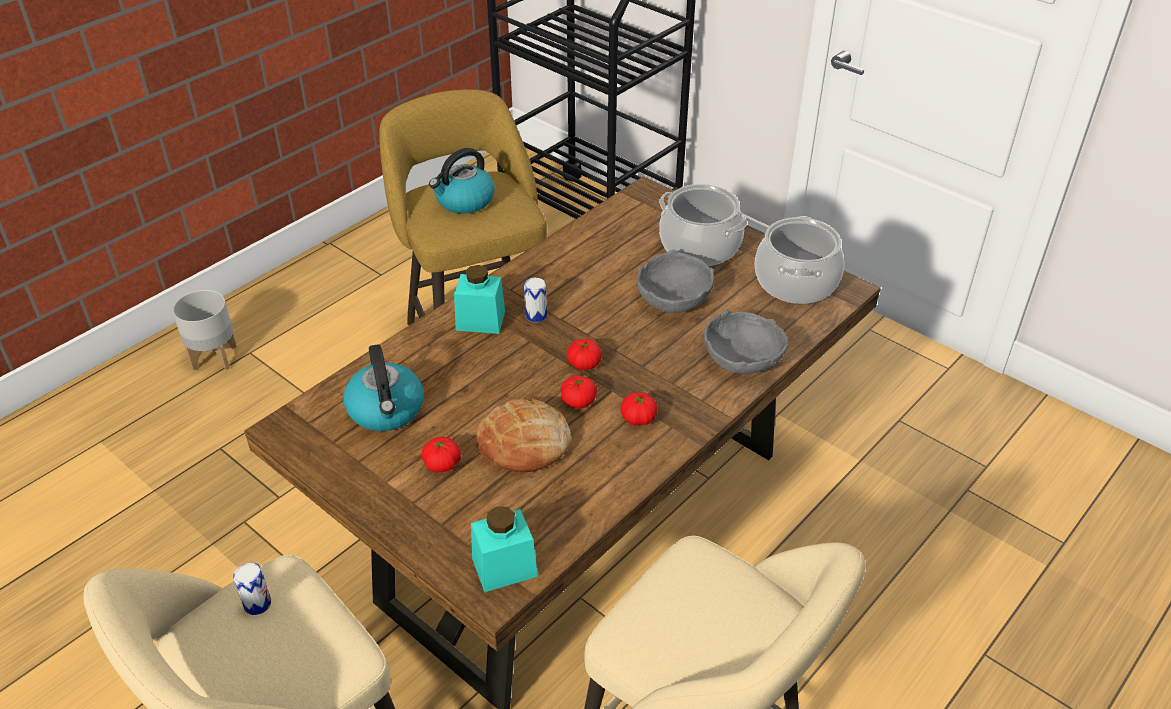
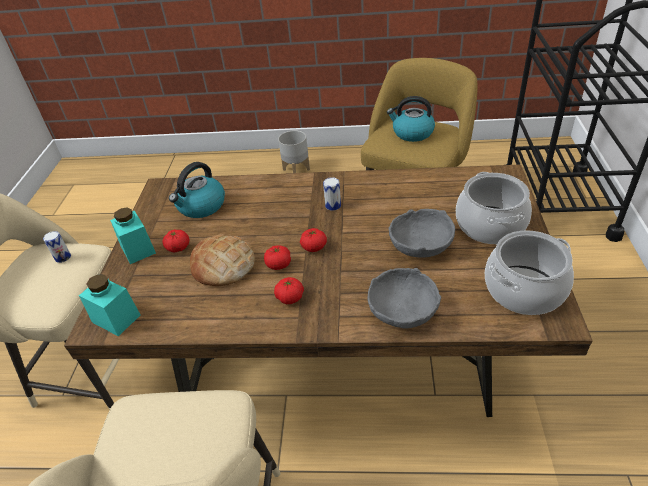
camera: 55 degrees right, 0 degrees up
turquoise jar [454,265,505,334] -> turquoise jar moved to [110,208,156,264]

